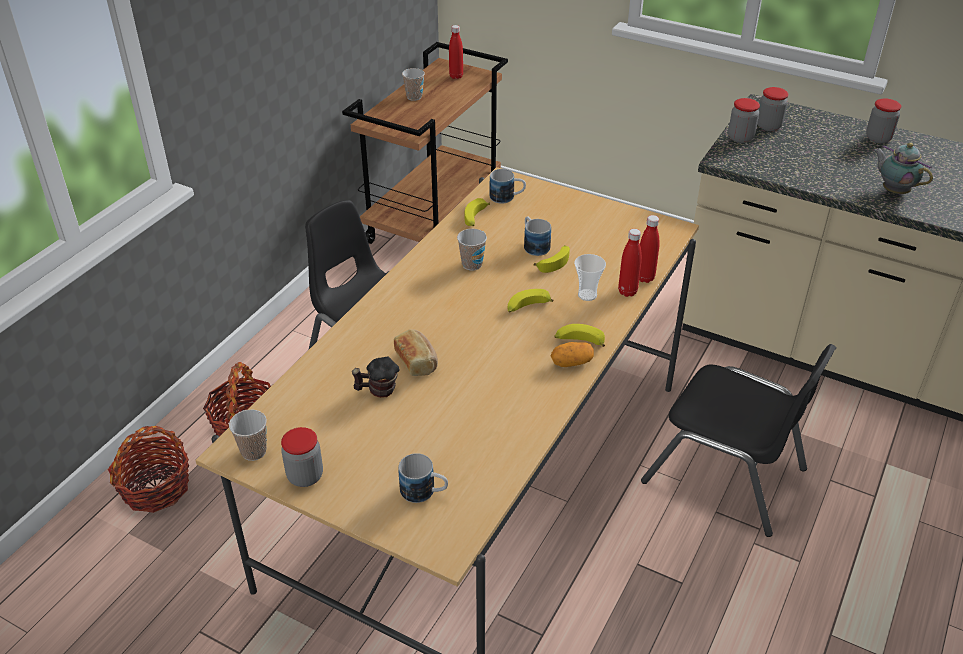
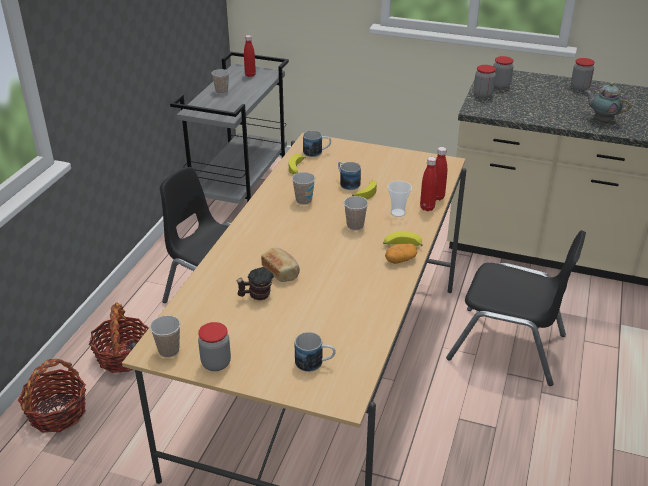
camera: 10 degrees left, 5 degrees down
brown cart [342,42,508,244] -> grey cart [170,51,289,204]
banana [508,289,554,313] -> cup [344,196,368,230]

